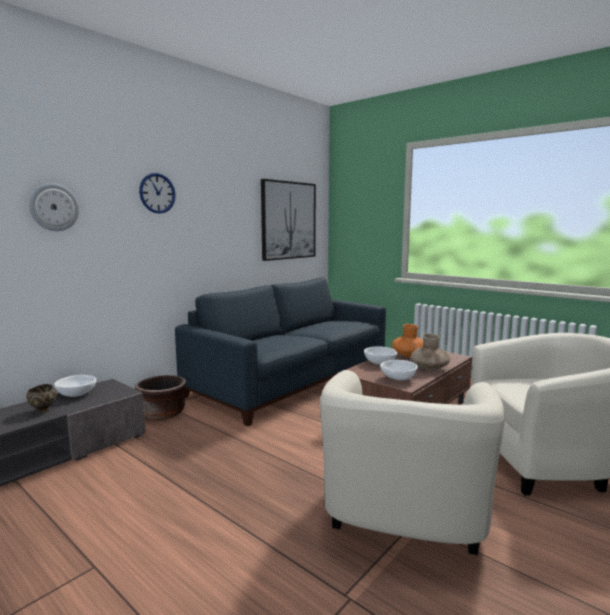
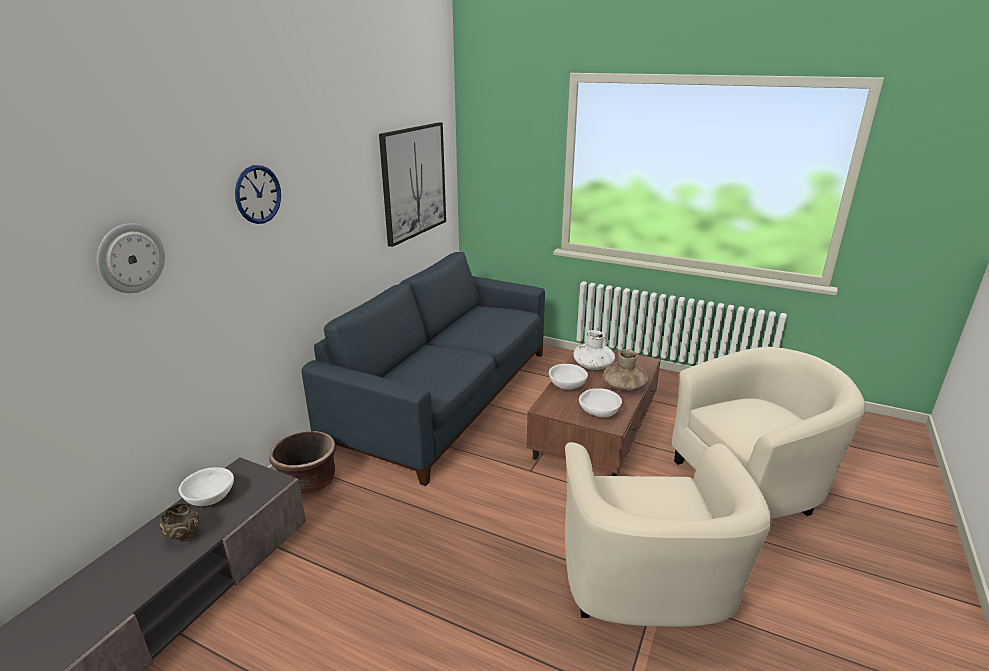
camera: 15 degrees left, 15 degrees up
orange vase [392,324,423,357] -> white vase [573,330,615,370]

